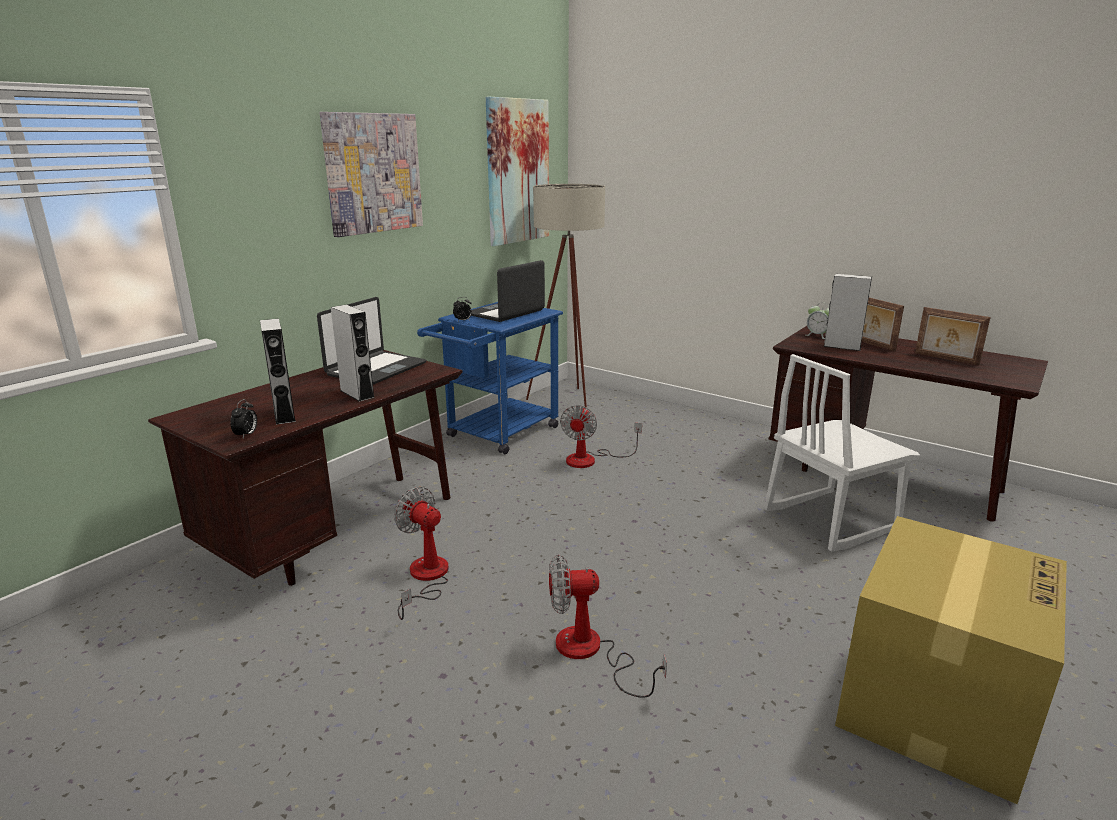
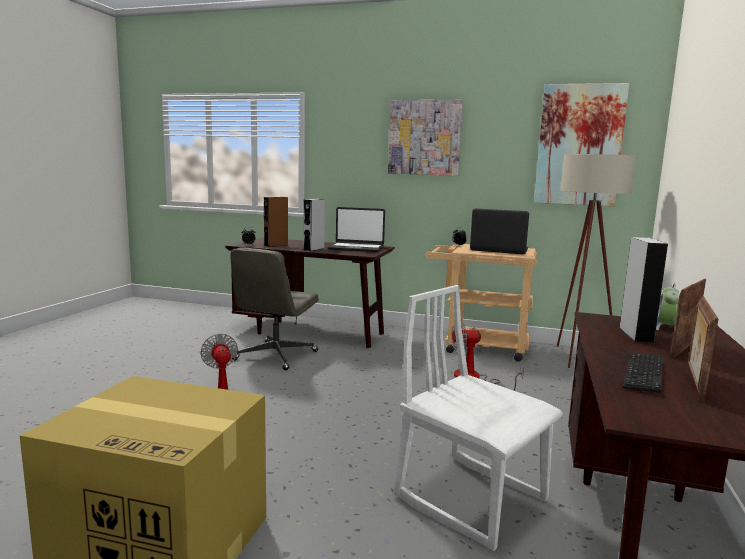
camera: 70 degrees right, 10 degrees down
grey speaker [260,319,296,425] -> brown speaker [264,197,288,247]
fan [394,487,449,620] -> grey office chair [230,248,319,370]
blue cart [417,302,563,454] -> beige cart [425,244,537,362]
none -> keyboard [623,353,663,393]

